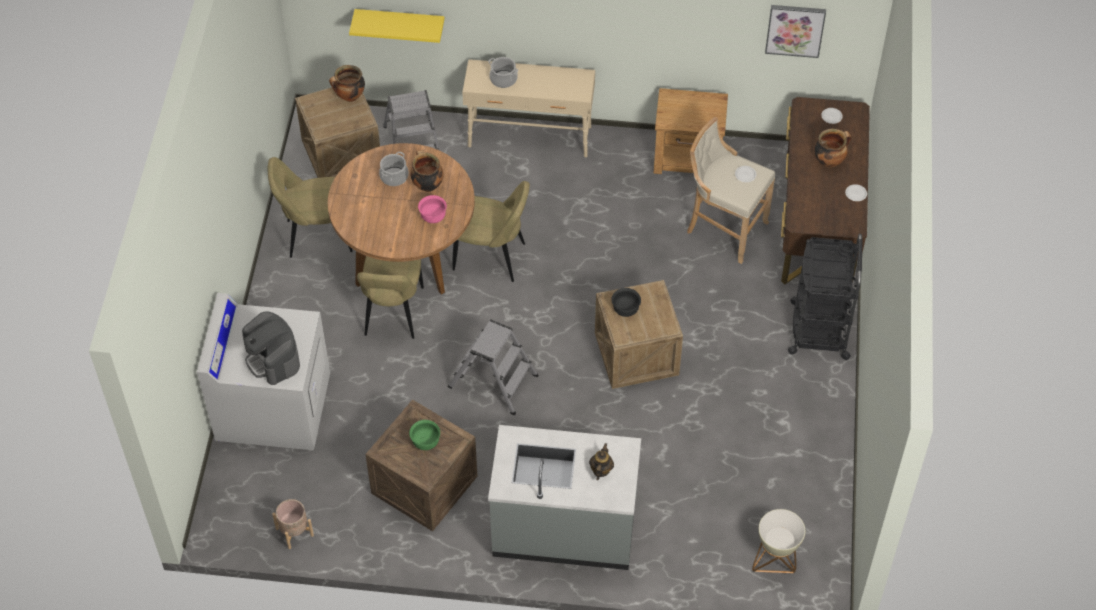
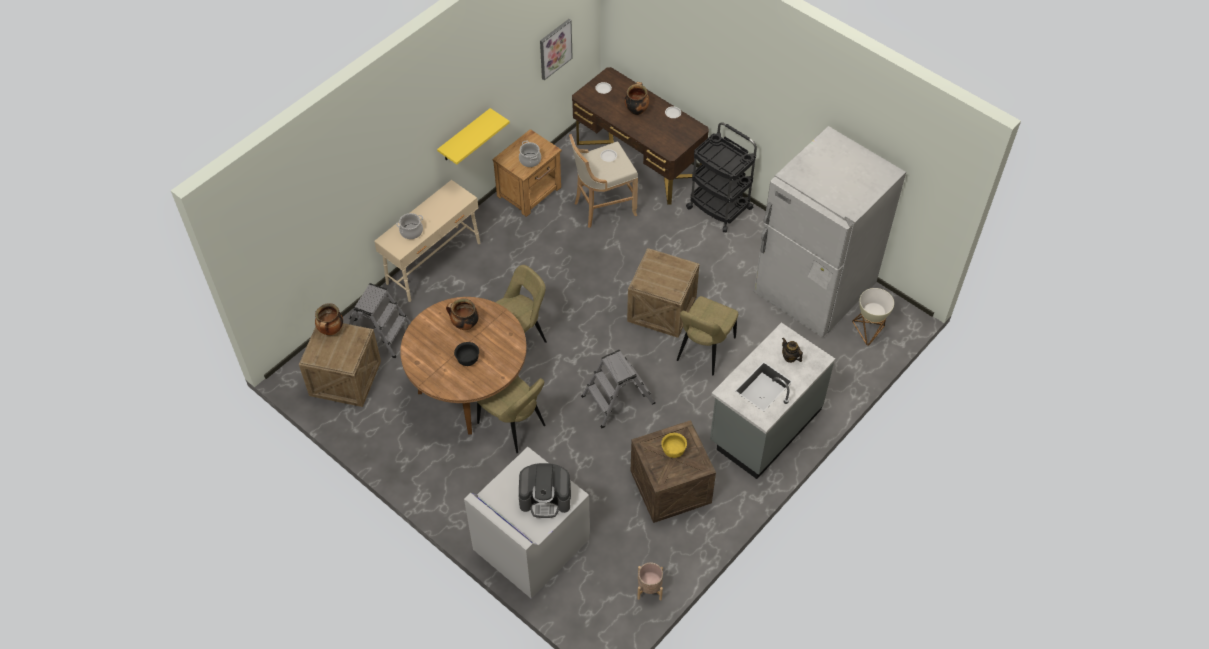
camera: 55 degrees left, 0 degrees up
beige chair [268,157,353,258] -> beige chair moved to [677,296,738,375]
yellow shelf [349,9,445,43] -> yellow shelf moved to [437,108,510,165]
cooking pot [379,152,409,186] -> cooking pot moved to [519,140,541,167]
green bowl [409,420,440,450] -> yellow bowl [661,433,687,458]
pink bowl [418,195,447,223] -> none
black bowl [611,288,641,317] -> black bowl moved to [454,342,479,366]
none -> white fridge [754,126,906,337]

